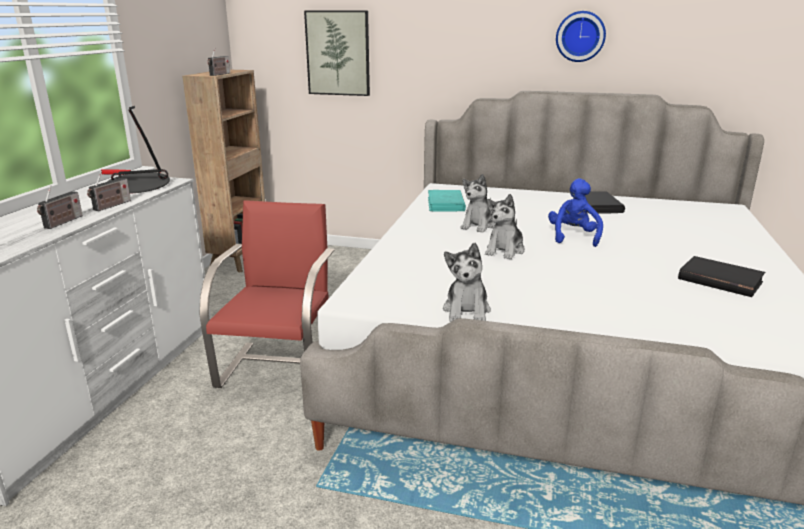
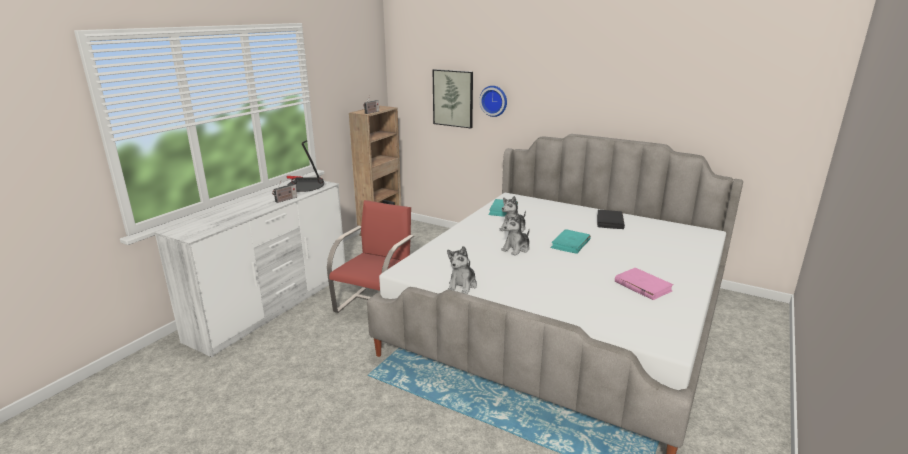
camera: 15 degrees right, 0 degrees up
radio [37,185,83,229] -> none
blue plush toy [548,178,603,247] -> turquoise book [550,229,591,254]
wall clock [556,11,606,62] -> wall clock moved to [479,86,507,117]
black book [678,256,765,297] -> pink book [615,268,674,300]

